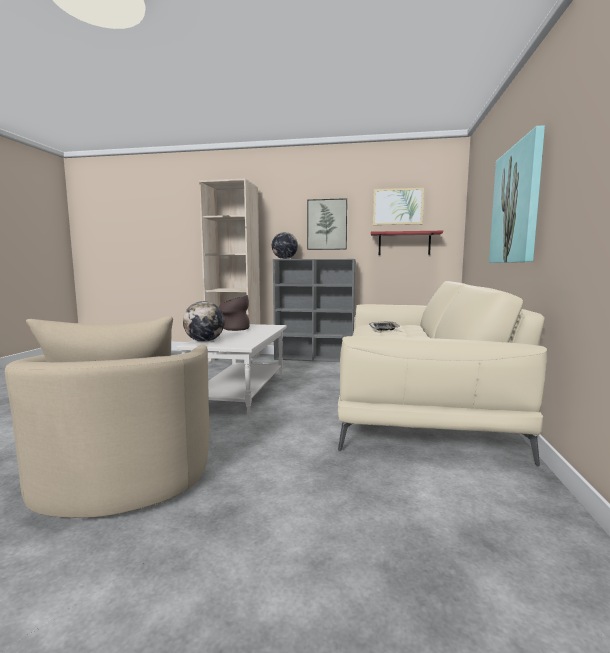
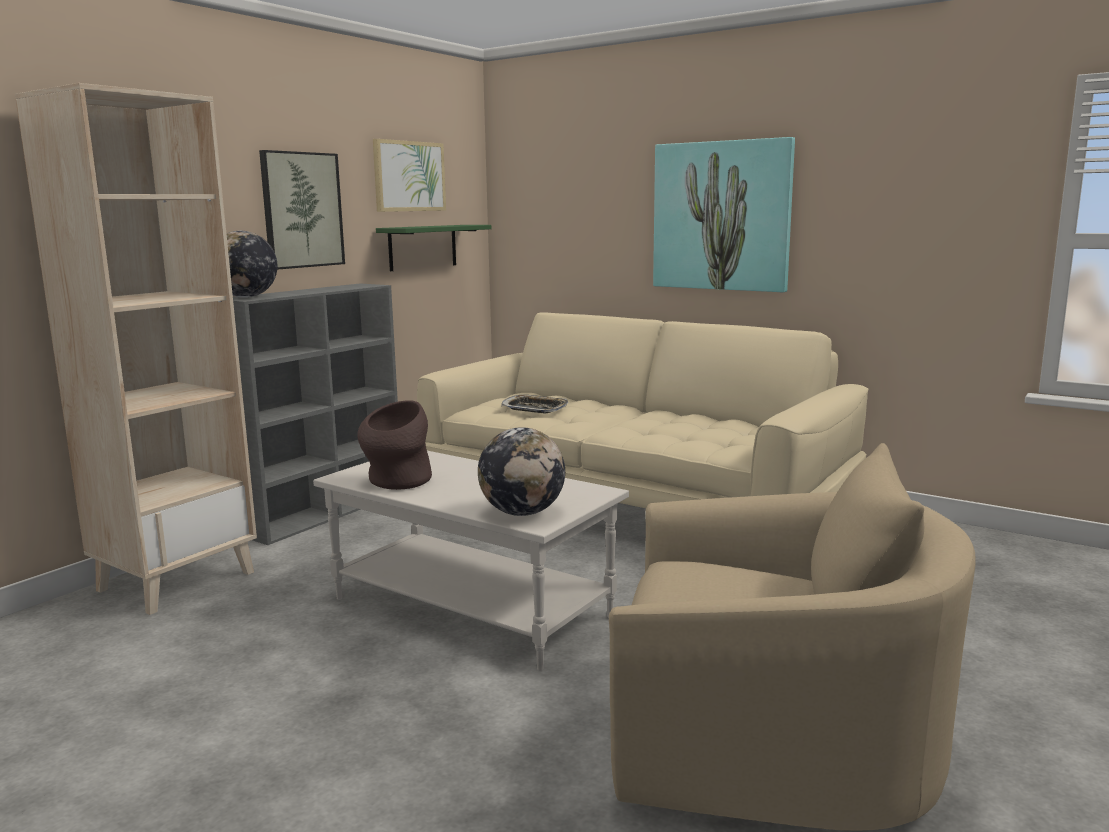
camera: 65 degrees left, 5 degrees up
red shelf [371,231,443,255] -> green shelf [376,225,492,271]

